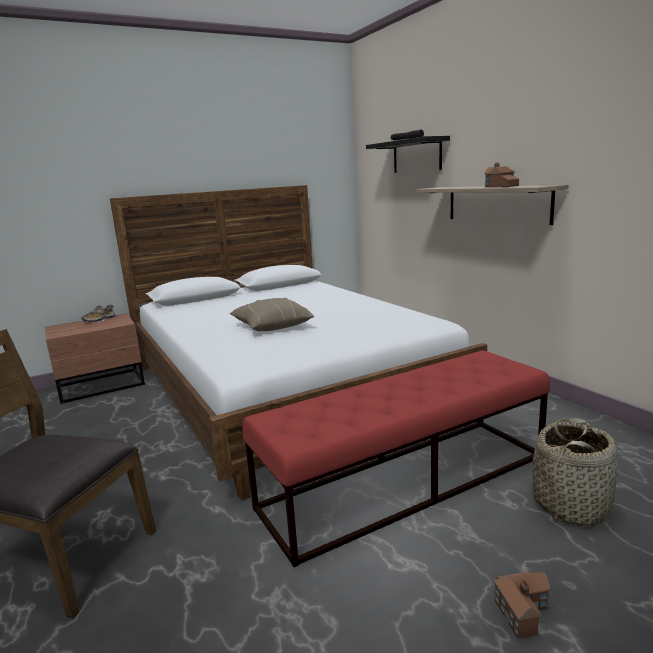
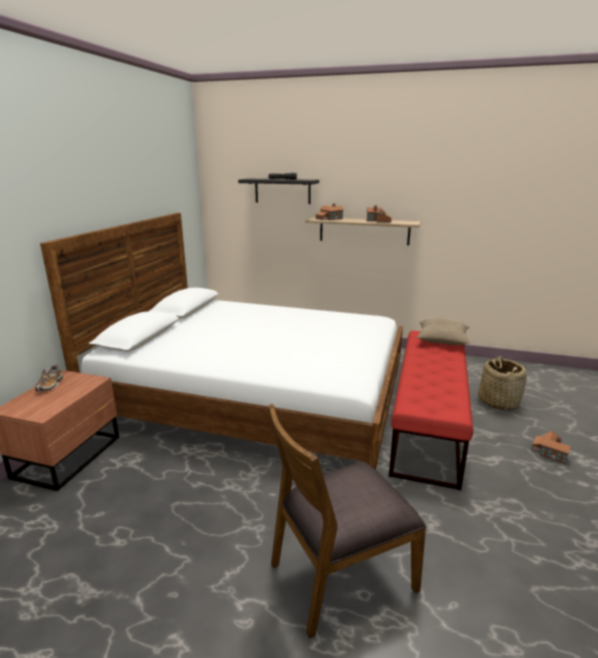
camera: 45 degrees left, 5 degrees up
beige pillow [230,298,314,331] -> beige pillow moved to [417,318,470,345]
none -> toy house [316,203,344,220]

